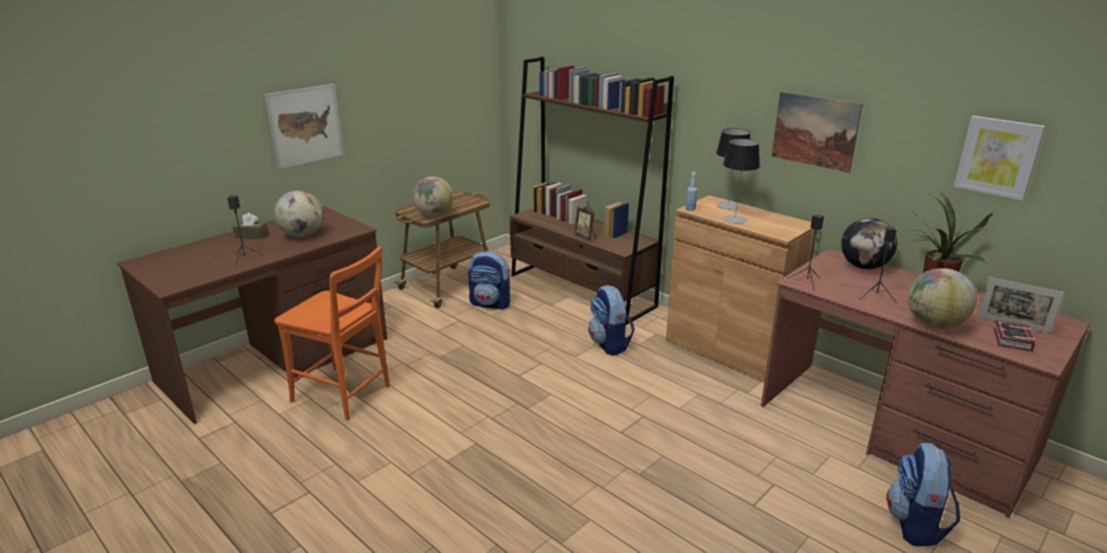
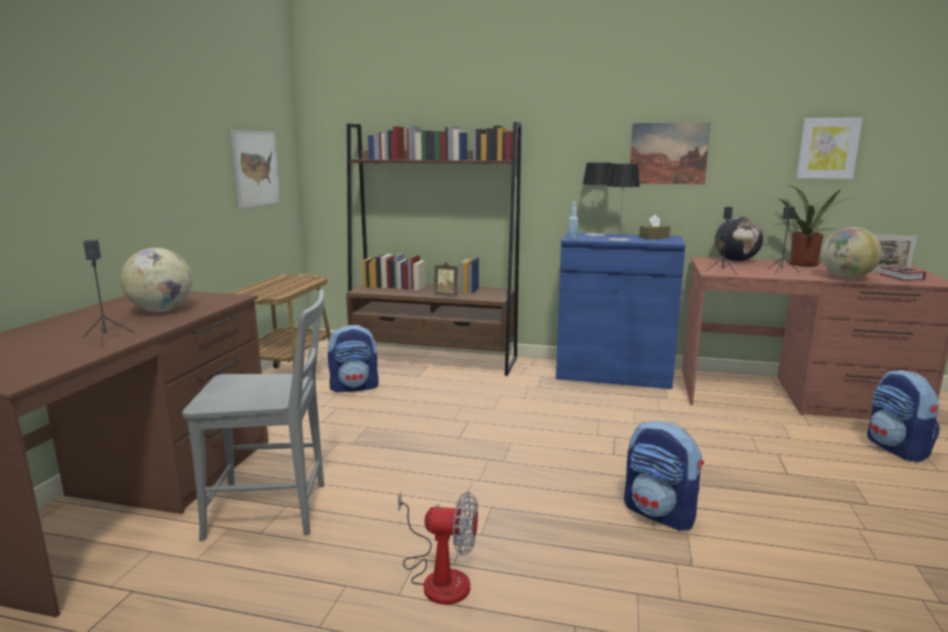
camera: 30 degrees left, 10 degrees down
brown tissue box [233,213,268,239] -> brown tissue box moved to [639,215,670,240]
picture [264,84,344,170] -> picture moved to [231,130,281,209]
orange chair [274,247,390,421] -> grey chair [182,289,324,541]
globe [413,176,453,217] -> none
backpack [588,285,635,356] -> backpack moved to [624,421,704,531]
brown cabinet [666,195,818,383] -> blue cabinet [556,233,686,389]
none -> fan [398,492,478,605]

